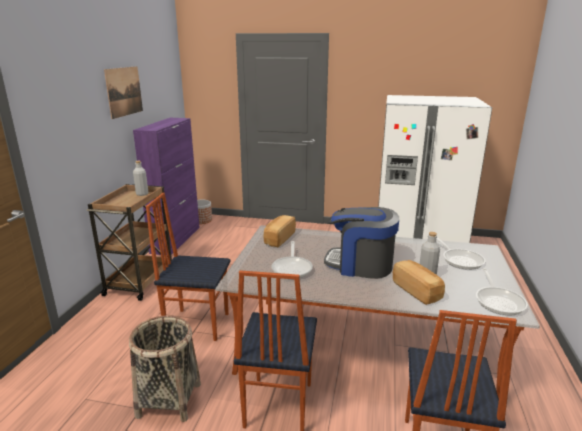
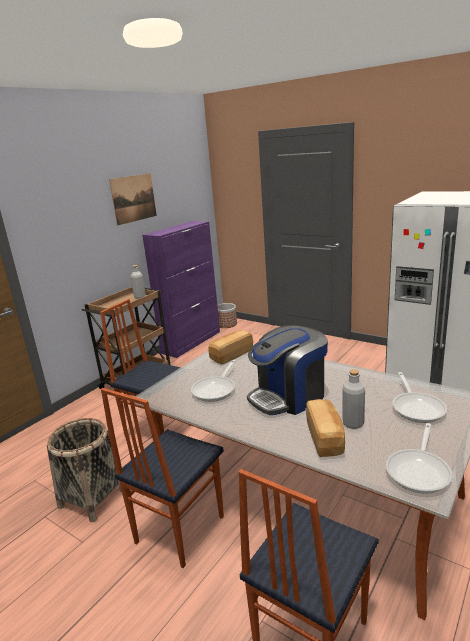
camera: 25 degrees right, 0 degrees up
coffee machine [324,207,399,279] -> coffee machine turned 75 degrees counterclockwise [247,325,328,415]

